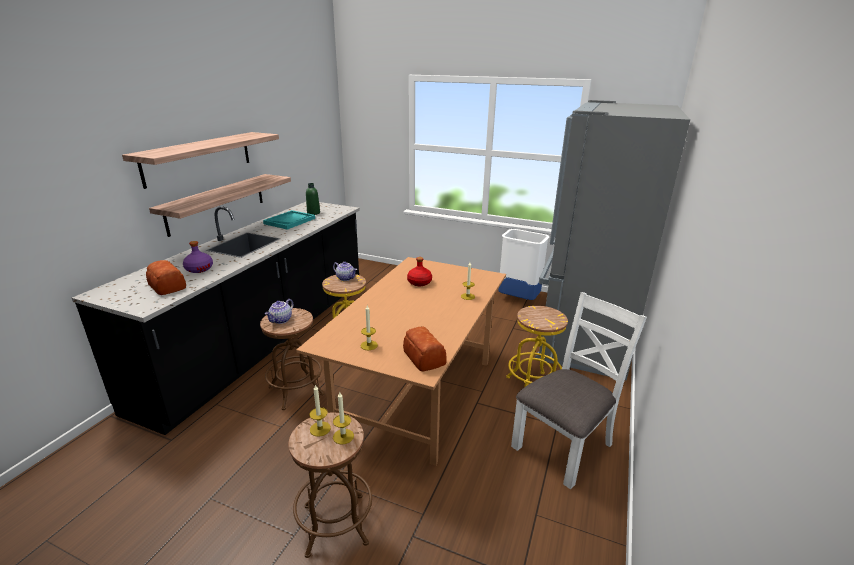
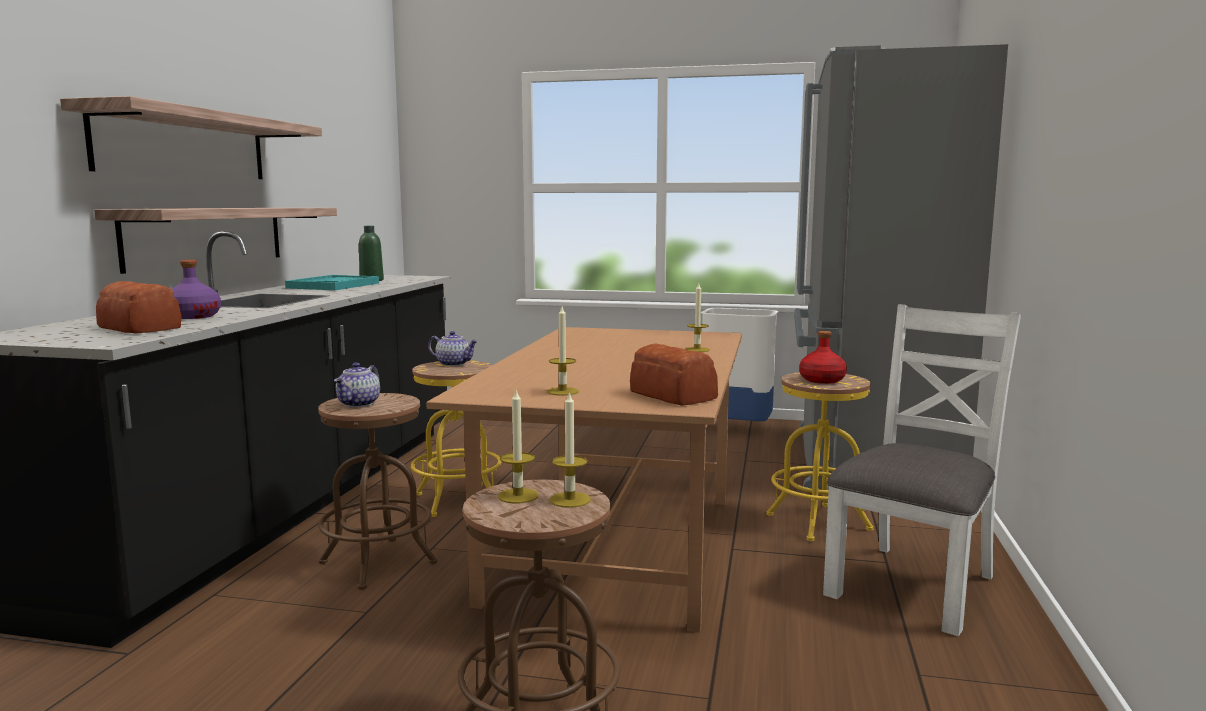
camera: 10 degrees left, 15 degrees down
red bottle [407,257,432,286] -> red bottle moved to [799,331,847,384]

